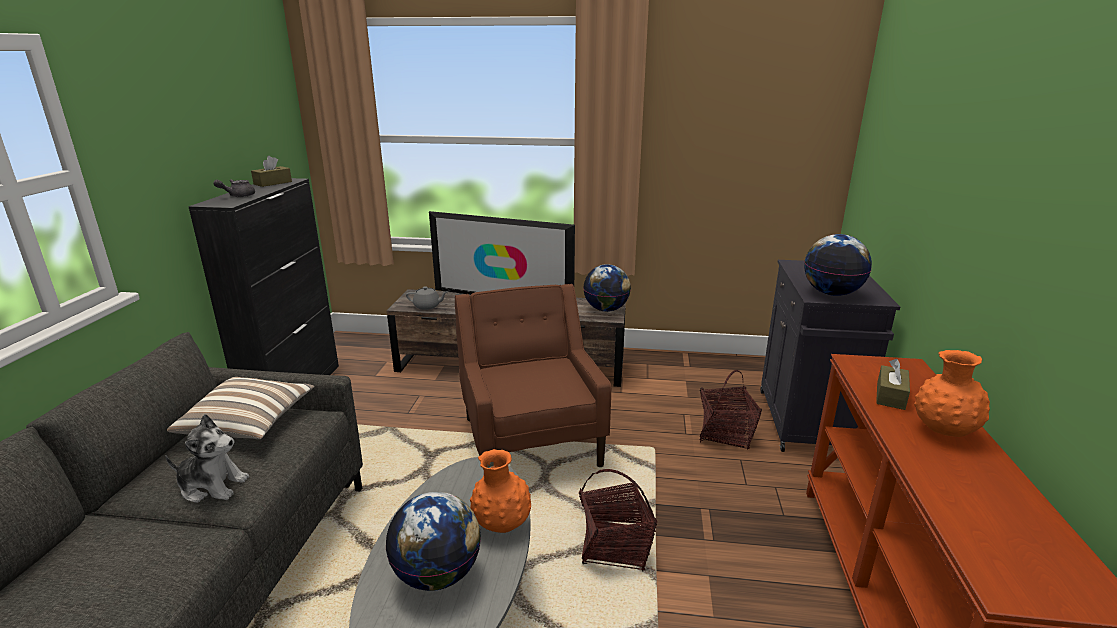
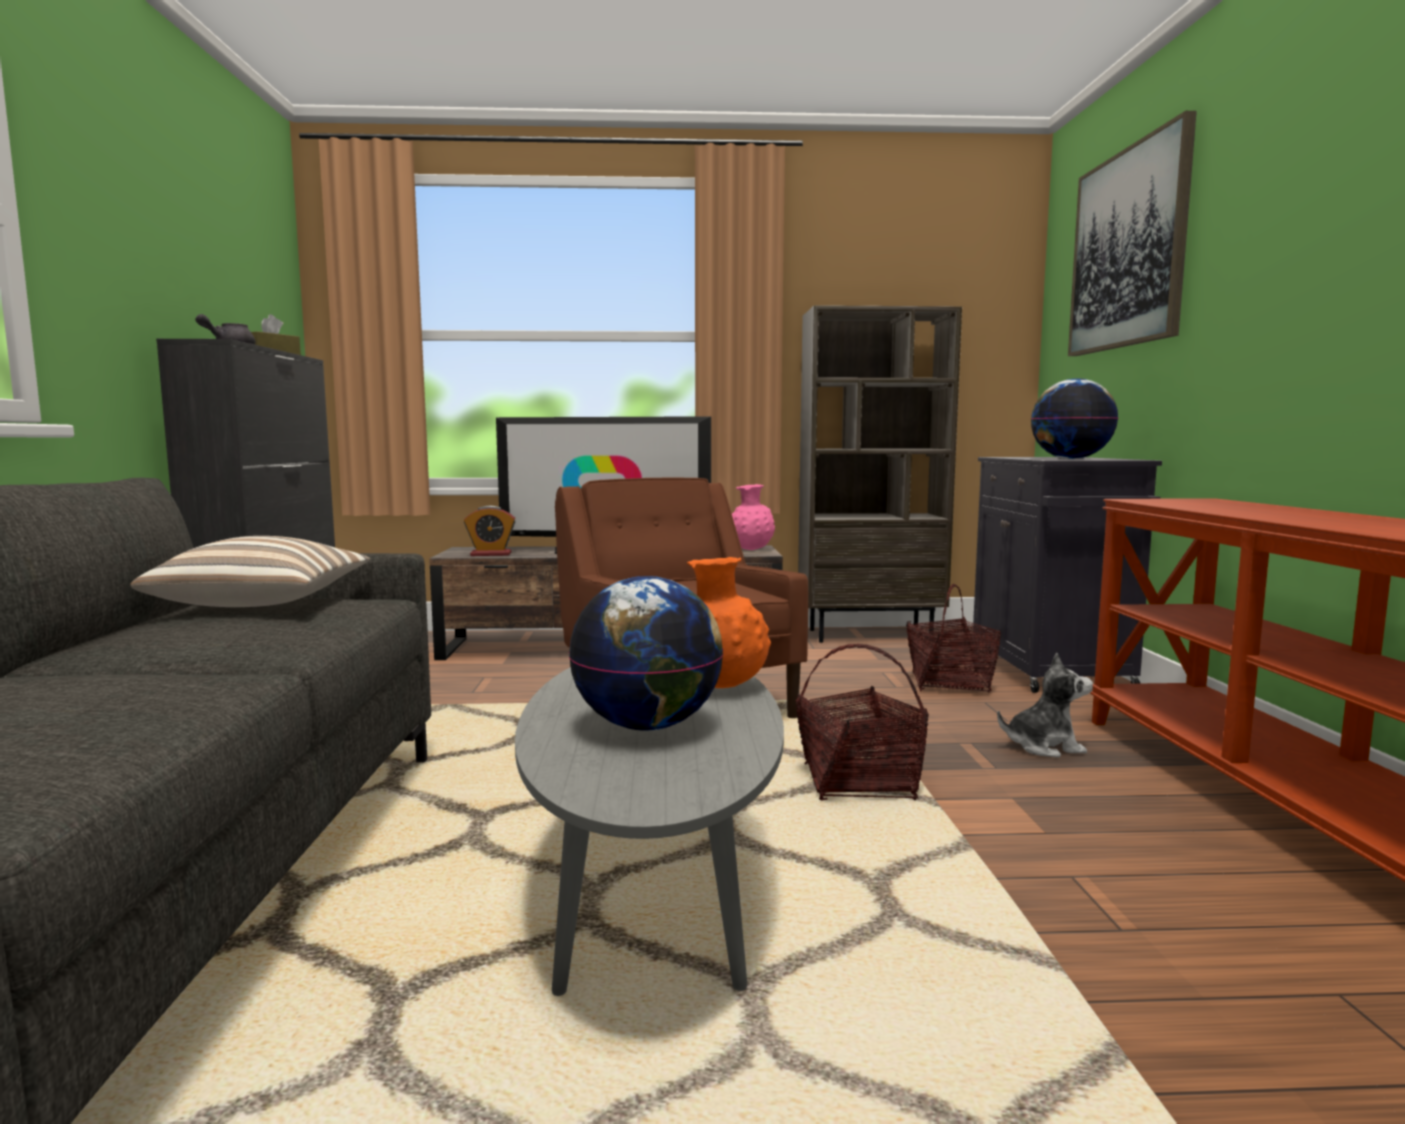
camera: 10 degrees left, 15 degrees down
plush toy [165,414,249,503] -> plush toy moved to [997,653,1093,757]
grey teapot [406,286,448,310] -> alarm clock [464,506,516,556]
globe [583,264,631,312] -> pink vase [732,484,775,550]
brown tissue box [876,359,910,410] -> none
orange vase [914,350,990,437] -> none
none -> brown bookcase [798,305,962,643]
none -> picture [1068,111,1197,356]

